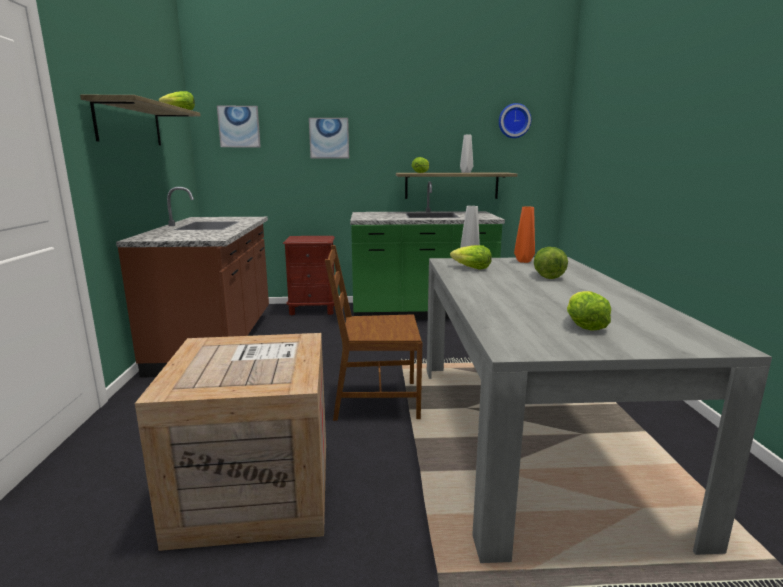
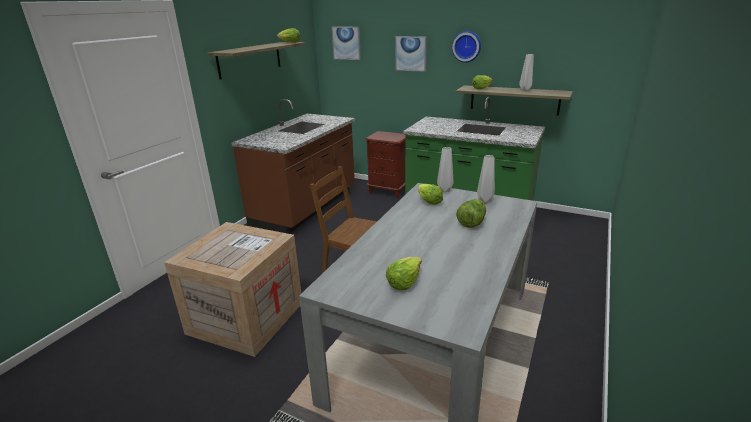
camera: 30 degrees right, 10 degrees up
wall clock [499,103,531,138] -> wall clock moved to [452,31,481,63]
orange vase [514,206,535,263] -> grey vase [477,155,495,203]

